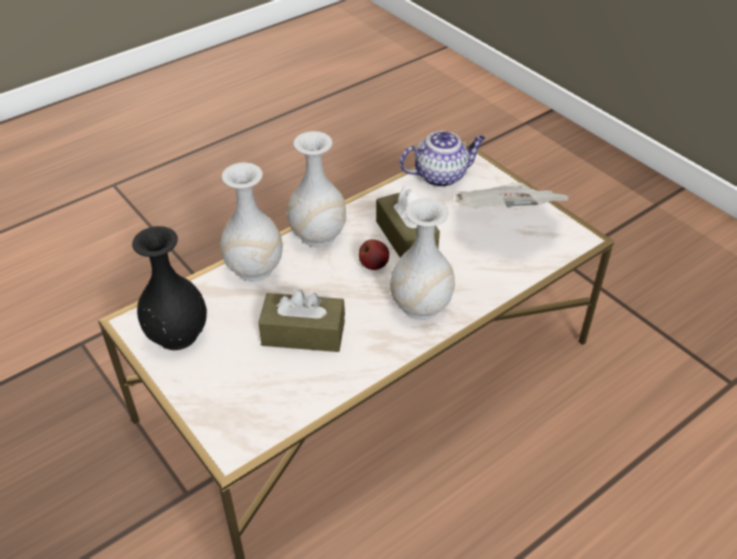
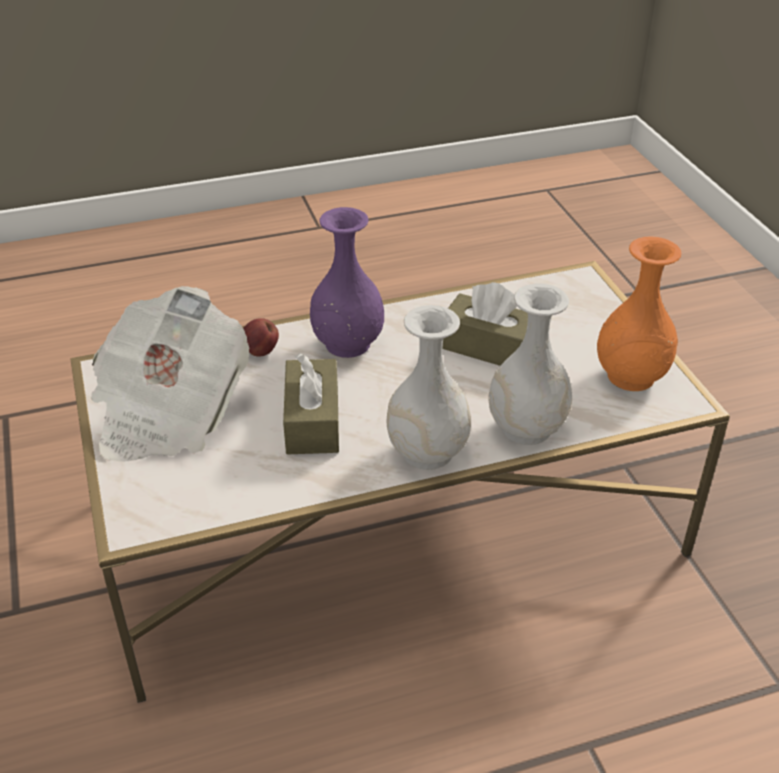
camera: 160 degrees left, 5 degrees down
black vase [132,226,207,350] -> orange vase [597,236,681,391]
apple [359,239,389,270] -> apple moved to [243,318,279,357]
white vase [390,198,455,320] -> purple vase [310,207,384,358]
teapot [400,131,485,187] -> none

